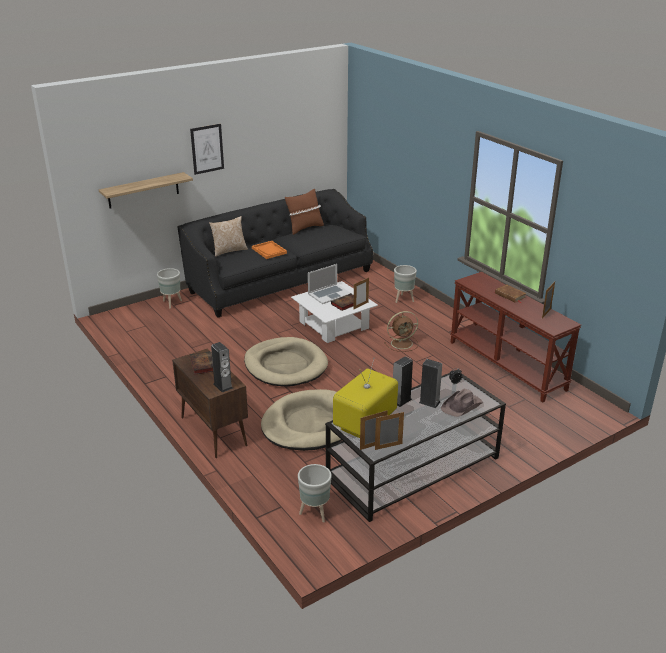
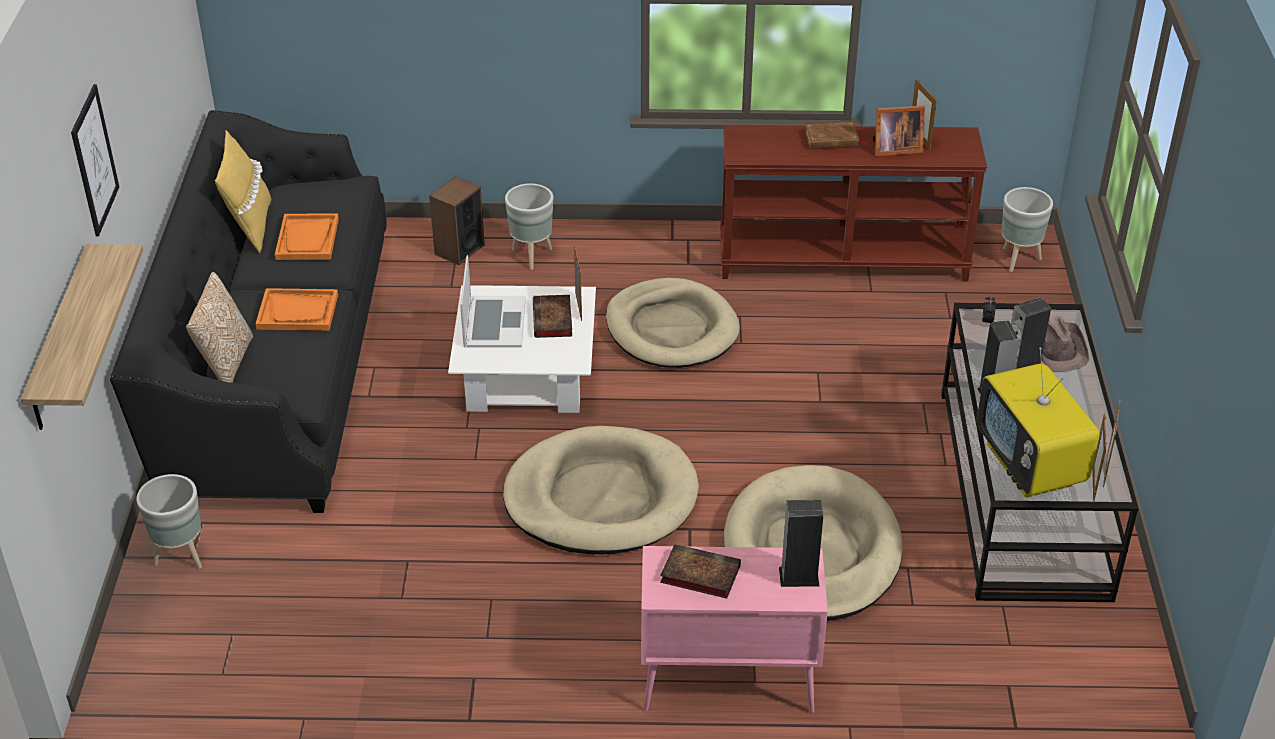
camera: 55 degrees left, 10 degrees up
brown cabinet [172,348,248,458] -> pink cabinet [641,546,828,713]
brown pillow [285,189,324,235] -> yellow pillow [215,131,271,253]
grey planter [298,464,332,522] -> grey planter moved to [1001,187,1053,272]
brown fan [384,311,418,352] -> beige dog bed [606,278,740,368]
none -> orange tray [275,213,339,260]
none -> speaker [429,176,485,265]
none -> picture frame [873,106,925,156]

